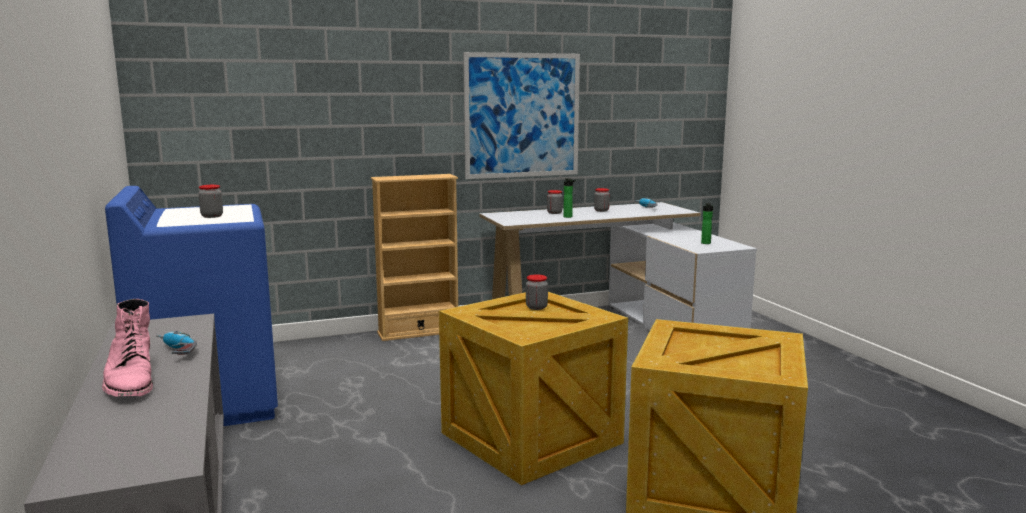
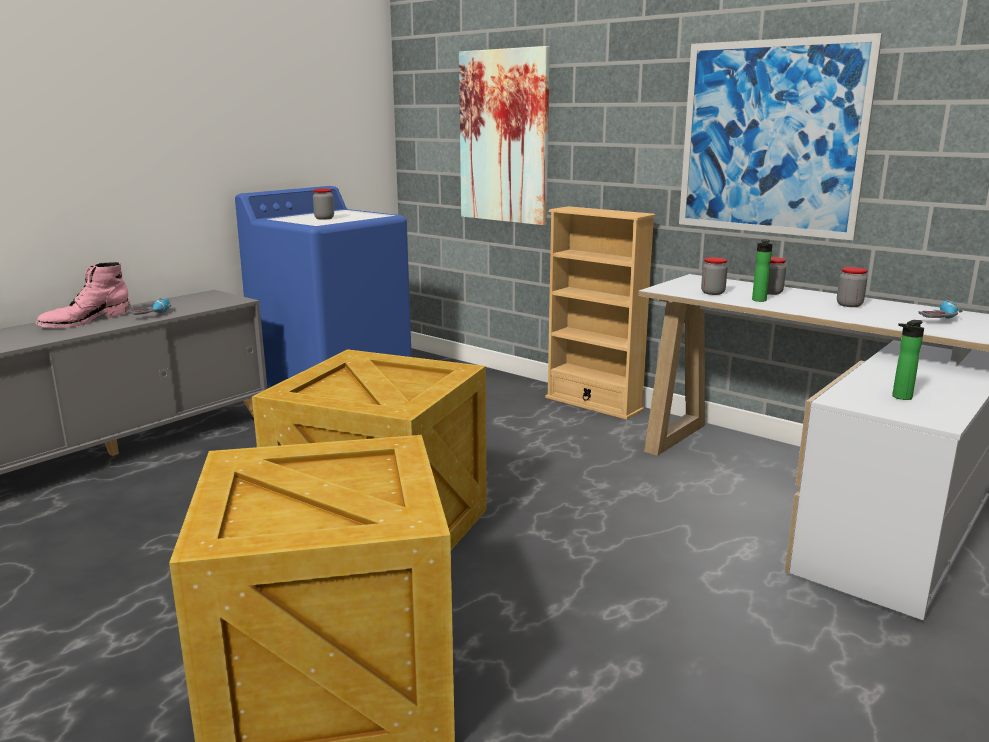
camera: 60 degrees right, 5 degrees up
jar [526,275,548,310] -> jar moved to [701,257,728,295]
none -> picture [459,46,550,225]

